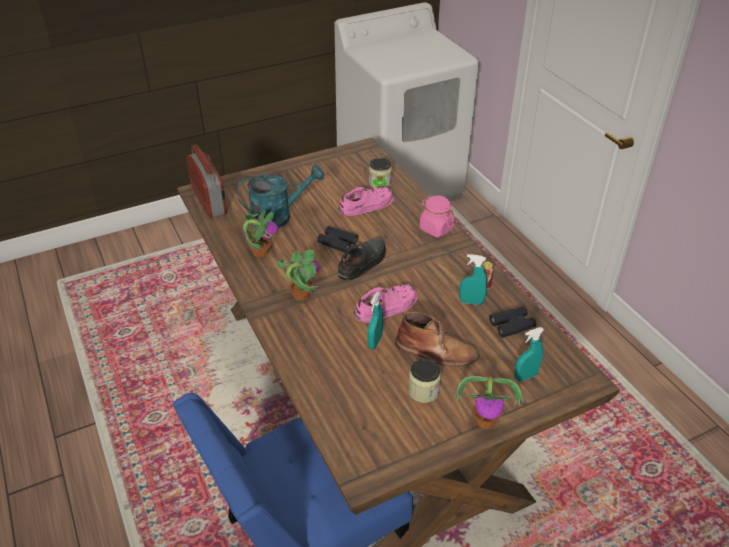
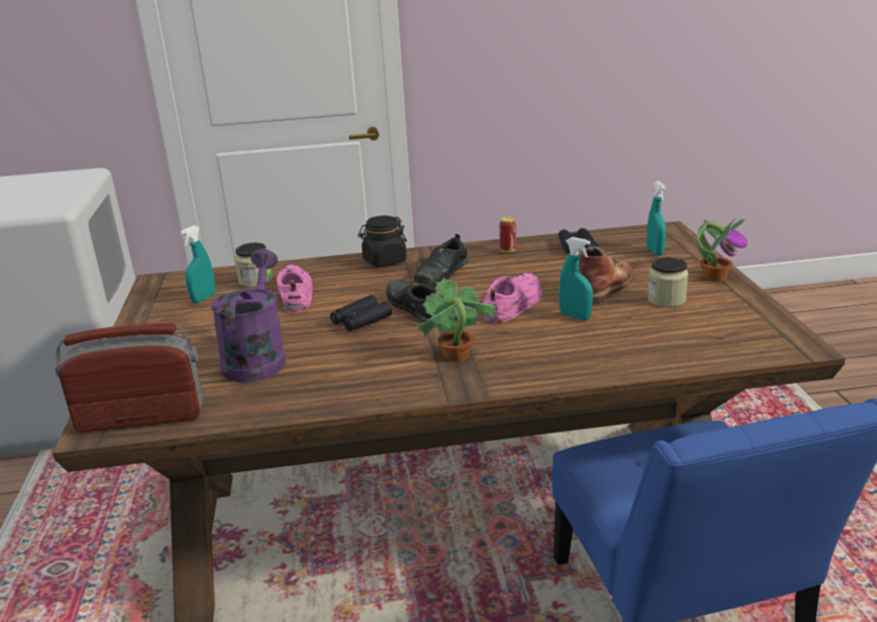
camera: 70 degrees left, 15 degrees down
turquoise watering can [236,165,324,228] -> purple watering can [211,249,286,383]
potted plant [243,211,278,257] -> none
pink shoe [353,284,417,323] -> pink shoe turned 45 degrees clockwise [483,272,542,323]
pink jar [419,196,454,237] -> black jar [358,215,407,267]
turquoise spray bottle [459,254,488,305] -> turquoise spray bottle moved to [180,225,215,303]
none -> black shoe [414,234,468,288]

